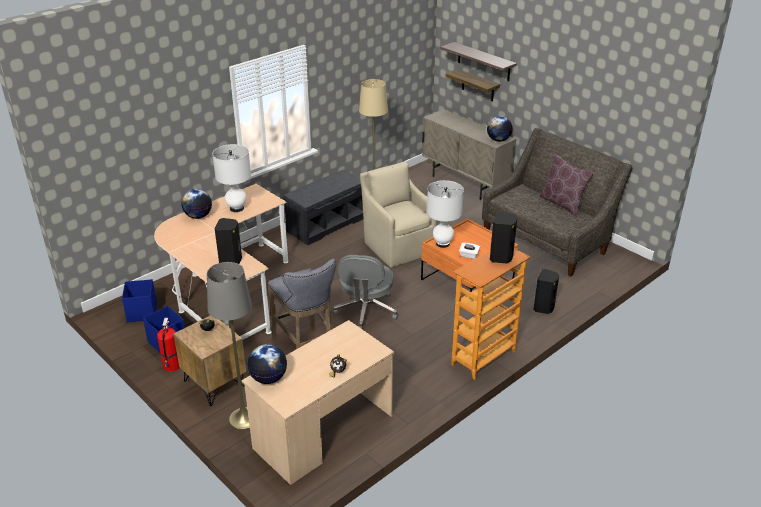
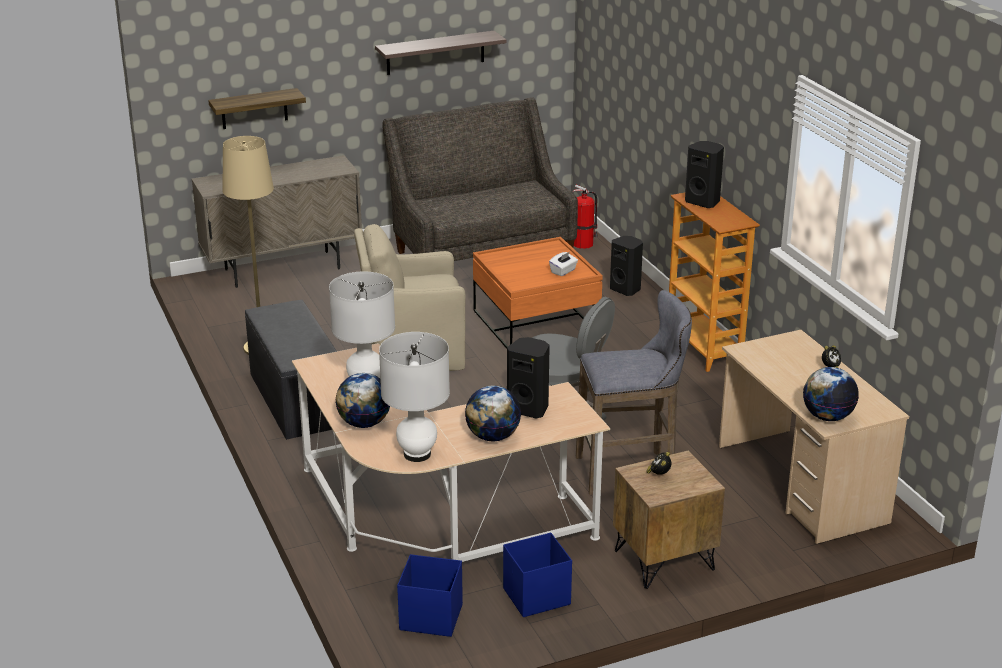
camera: 70 degrees left, 5 degrees down
fire extinguisher [157,318,180,371] -> fire extinguisher moved to [573,185,598,249]
grey floor lamp [207,262,252,430] -> none
white table lamp [427,180,464,248] -> white table lamp moved to [379,332,450,462]
shelf [440,42,517,81] -> shelf moved to [375,31,506,75]
globe [487,116,512,142] -> globe moved to [465,386,521,441]
brown pillow [539,155,594,217] -> none

